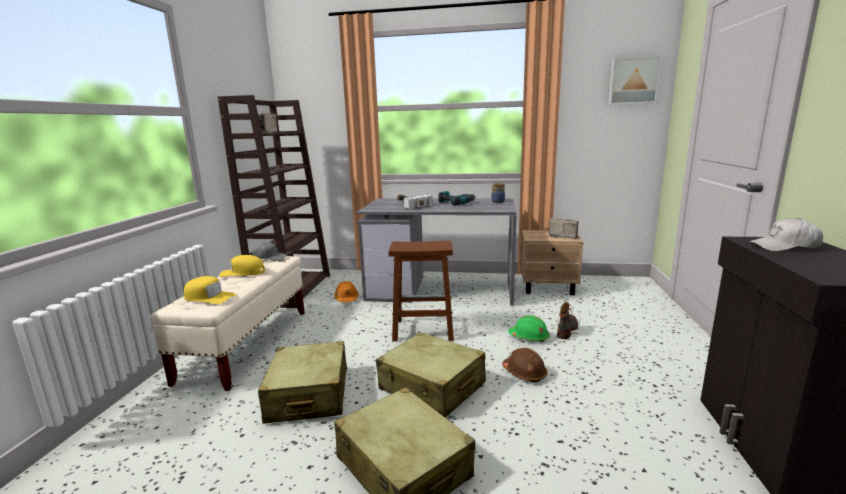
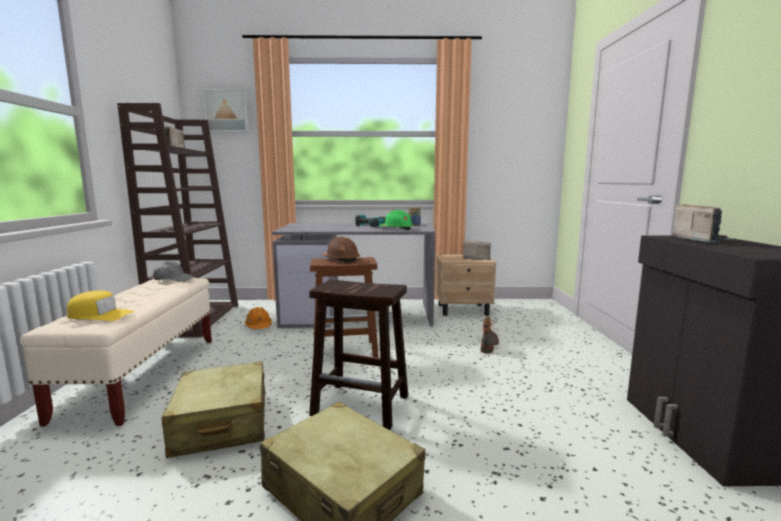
camera: 10 degrees left, 5 degrees down
yellow cap [219,255,265,277] -> none
beige suitcase [376,332,486,418] -> brown stool [309,279,408,430]
hammer [397,194,433,210] -> none
brown hard hat [502,348,547,382] -> brown hard hat moved to [323,237,360,262]
green hard hat [508,315,550,342] -> green hard hat moved to [379,210,414,230]
picture [609,56,662,105] -> picture moved to [203,89,248,132]
white cap [749,218,823,251] -> radio [673,204,731,242]

